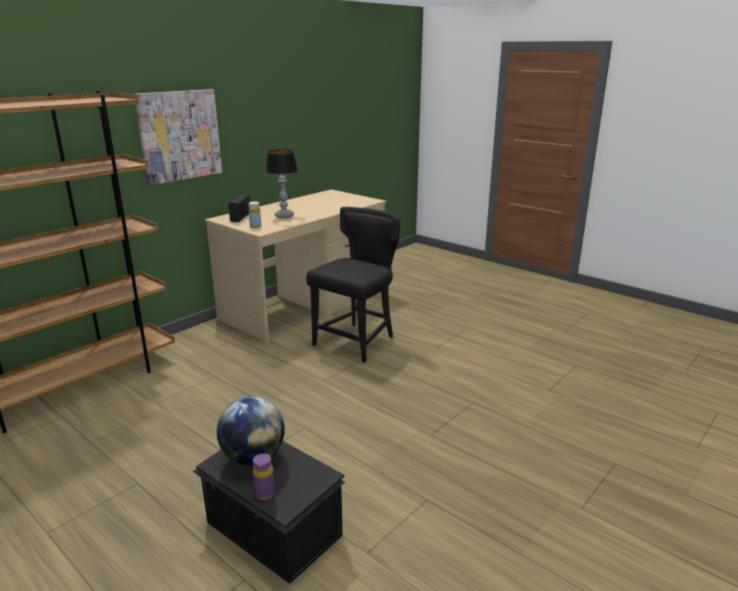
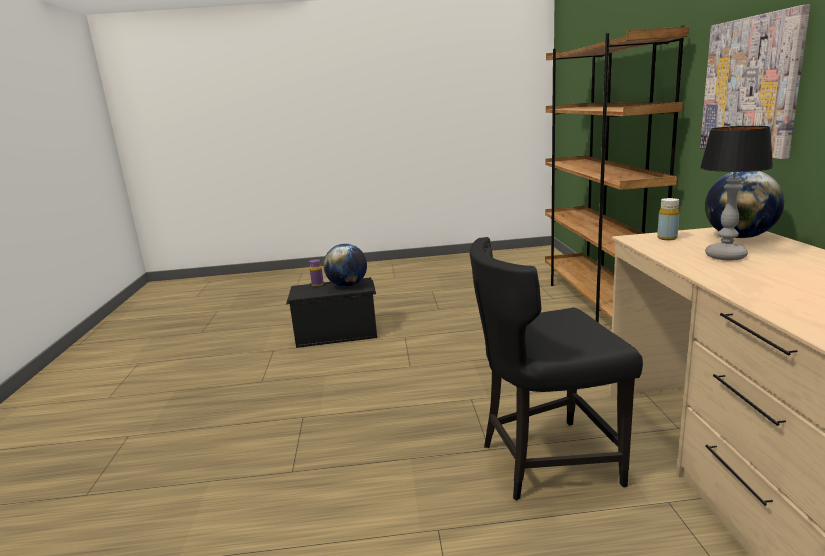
camera: 135 degrees right, 5 degrees down
radio [228,194,250,222] -> globe [705,171,784,238]
black chair [306,207,400,363] -> black chair turned 90 degrees clockwise [470,237,643,501]

